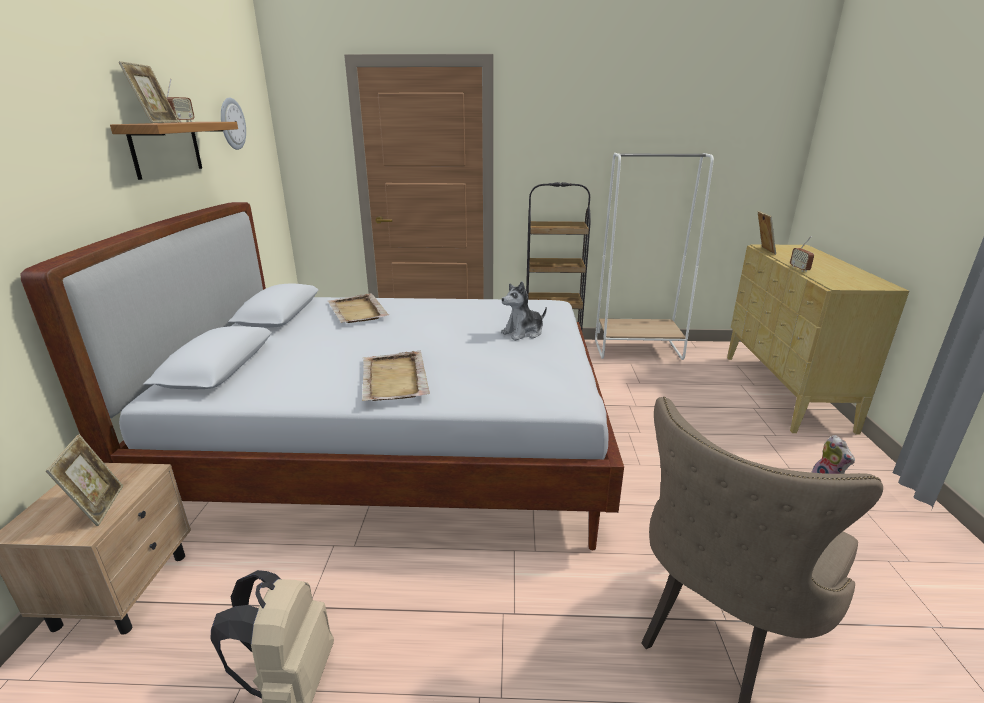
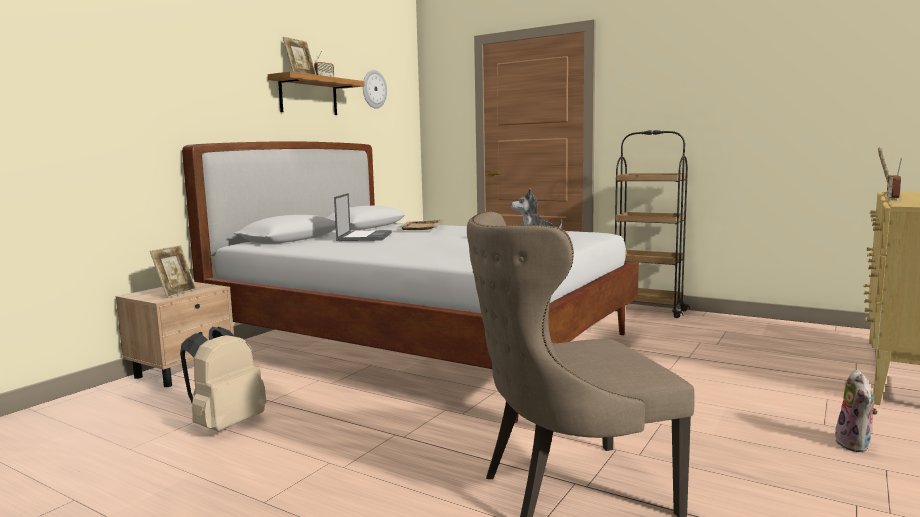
camera: 30 degrees right, 15 degrees down
beige tray [362,351,430,401] -> none
clothes rack [595,153,714,360] -> none
none -> laptop [334,193,392,241]

